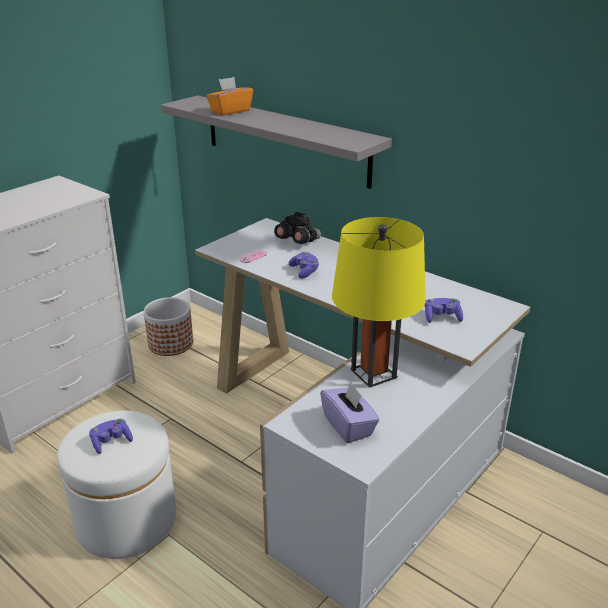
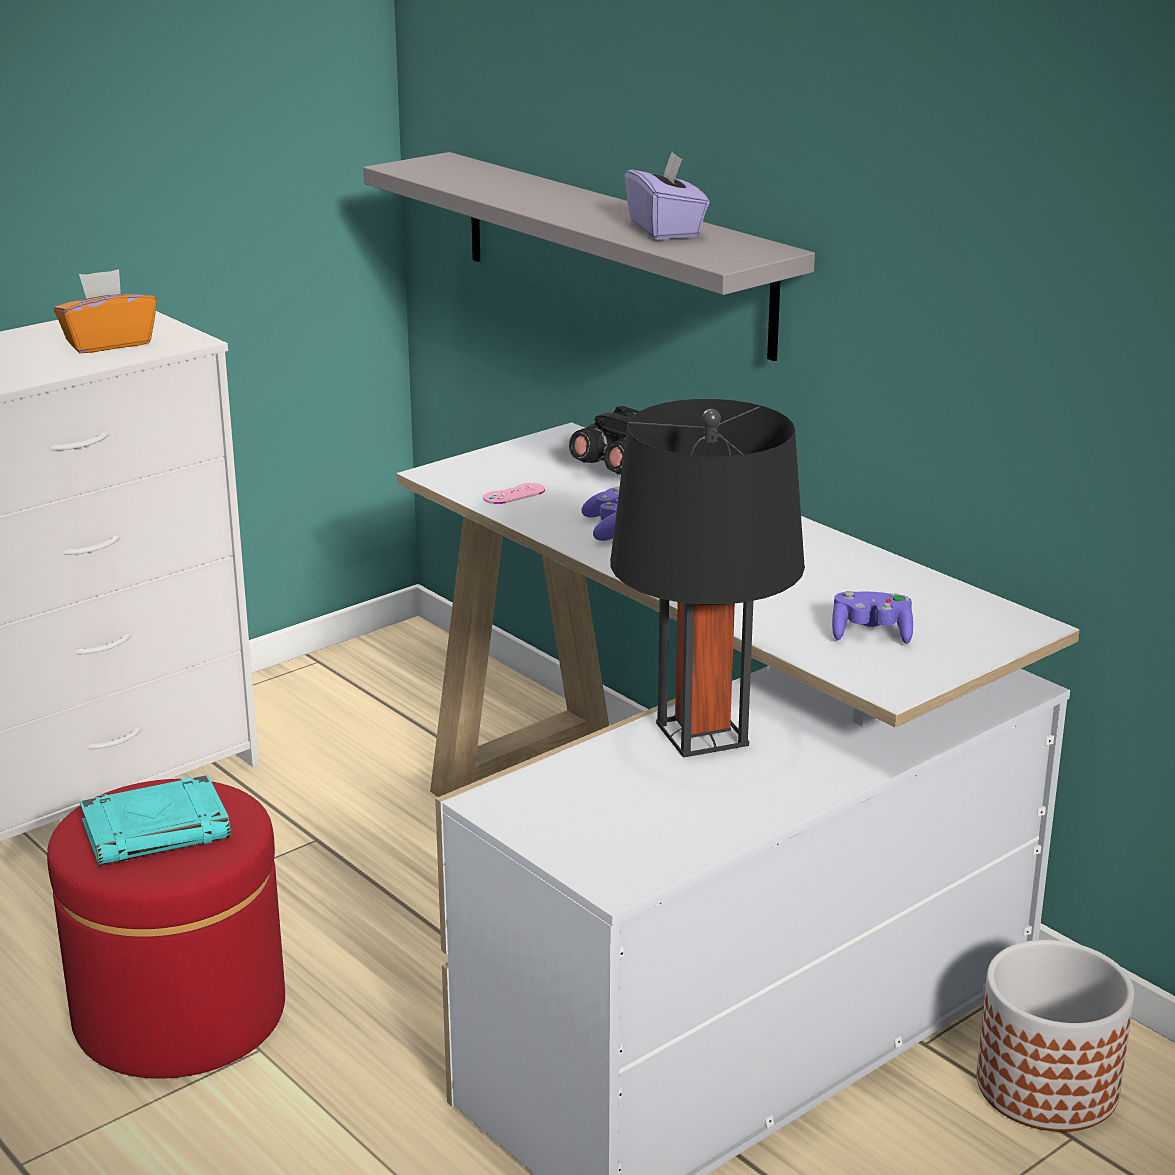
camera: 10 degrees right, 5 degrees down
white ottoman [57,411,176,559] -> red ottoman [47,779,285,1079]
purple game controller [89,419,133,454] -> turquoise book [80,775,231,866]
planter [144,297,193,356] -> planter moved to [977,940,1134,1132]
orange tissue box [206,77,253,116] -> orange tissue box moved to [54,269,157,353]
purple tissue box [320,381,379,443] -> purple tissue box moved to [624,152,709,240]
yellow table lamp [332,217,426,388] -> black table lamp [610,399,805,758]

